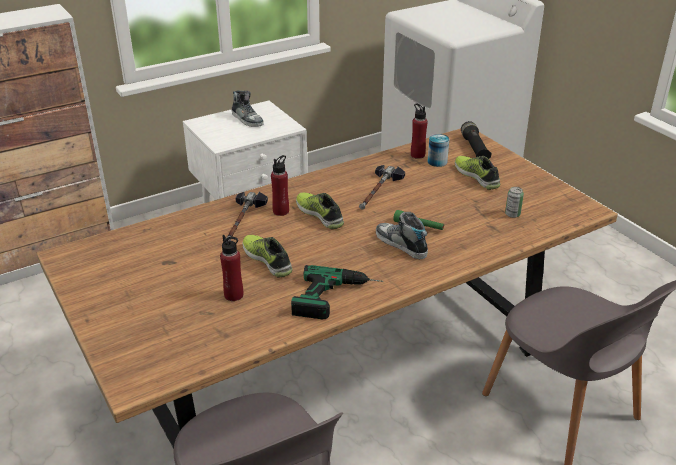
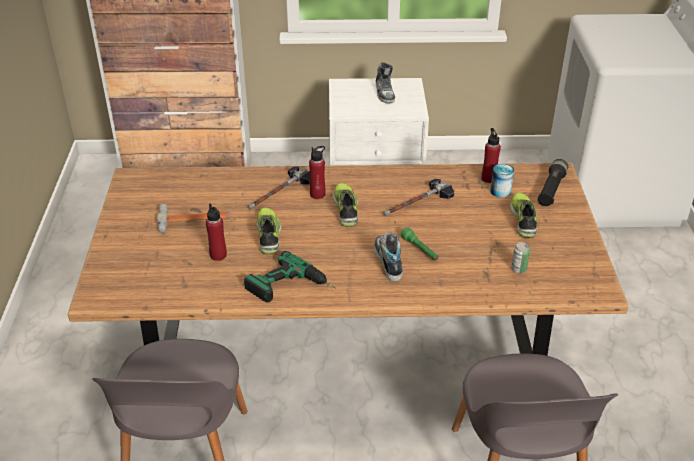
camera: 30 degrees right, 5 degrees up
none -> hammer [157,204,230,233]

